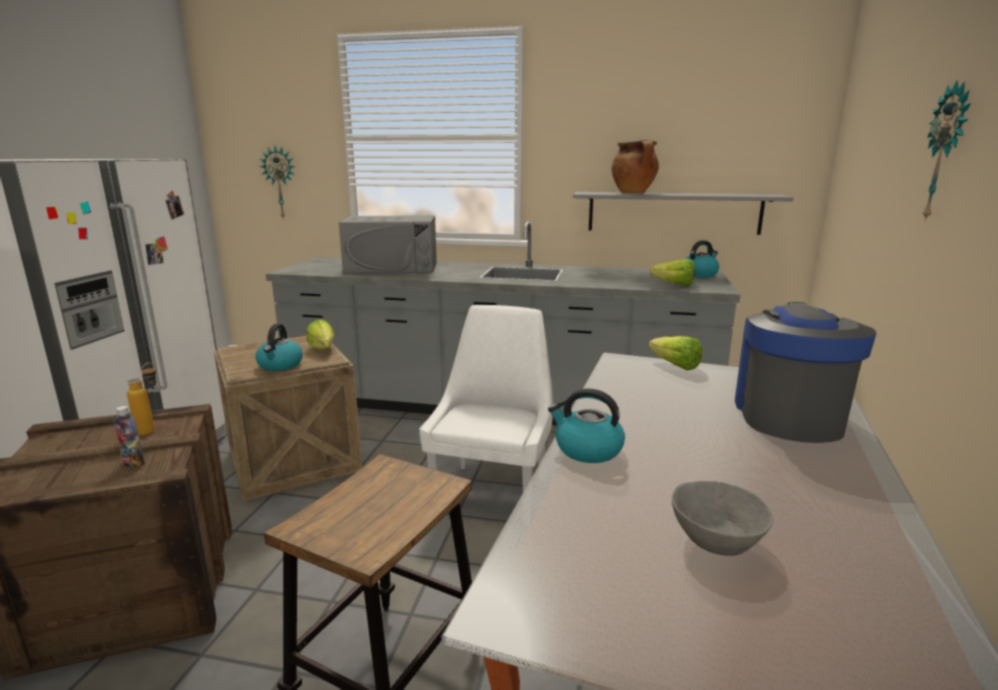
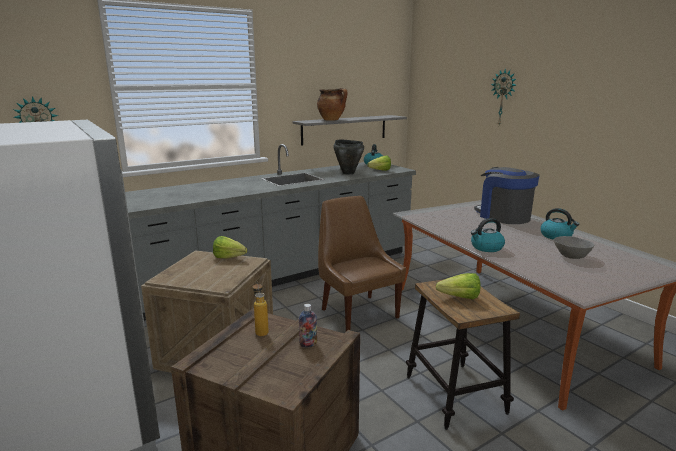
camera: 45 degrees left, 0 degrees up
kettle [256,324,303,371] -> kettle moved to [541,208,579,240]
grey microwave [339,216,437,274] -> none
white chair [419,305,553,492] -> brown chair [318,196,406,331]
lettuce [649,336,702,370] -> lettuce moved to [436,273,481,299]
none -> black cooking pot [333,140,364,174]

